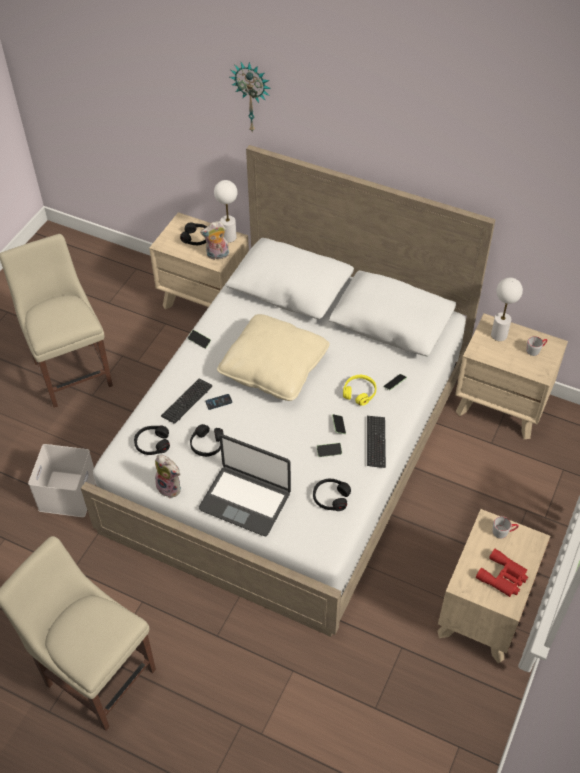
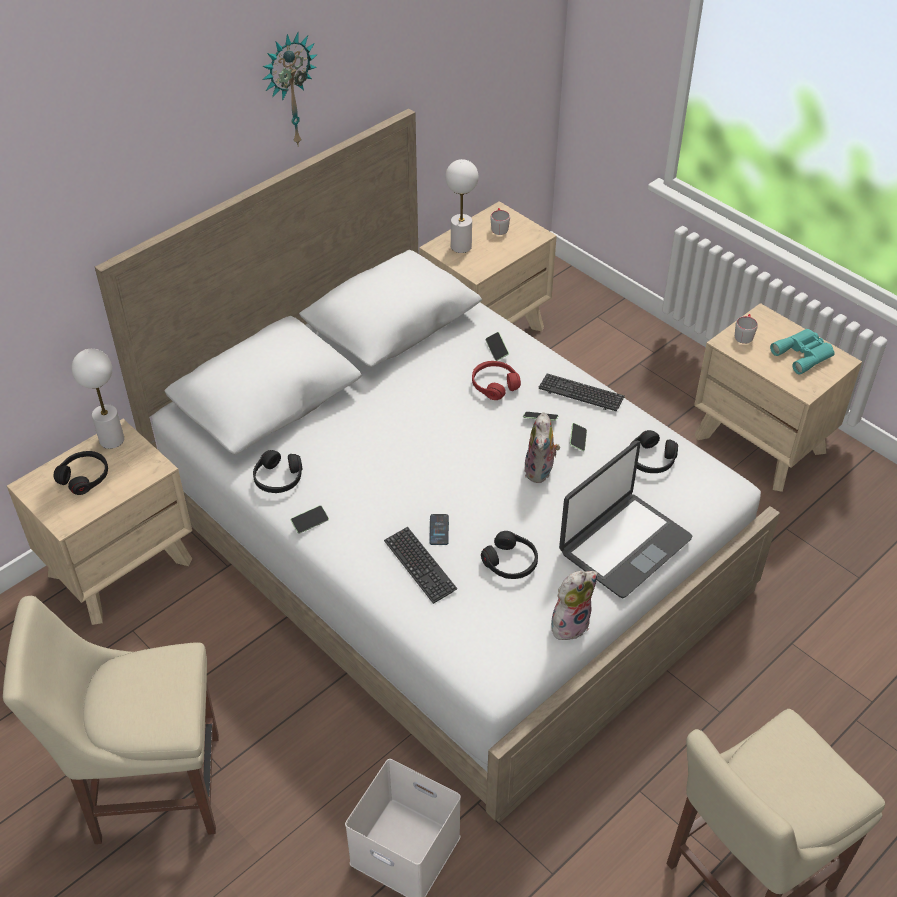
camera: 70 degrees left, 5 degrees down
black headphones [134,425,170,455] -> black headphones moved to [253,450,302,493]
plush toy [200,221,229,260] -> plush toy moved to [524,412,560,483]
beige pillow [217,314,330,401] -> none
wall clock [230,61,271,132] -> wall clock moved to [262,32,318,147]
yellow headphones [343,375,376,406] -> red headphones [472,361,521,400]
red binoculars [476,549,528,597] -> turquoise binoculars [770,329,834,375]

